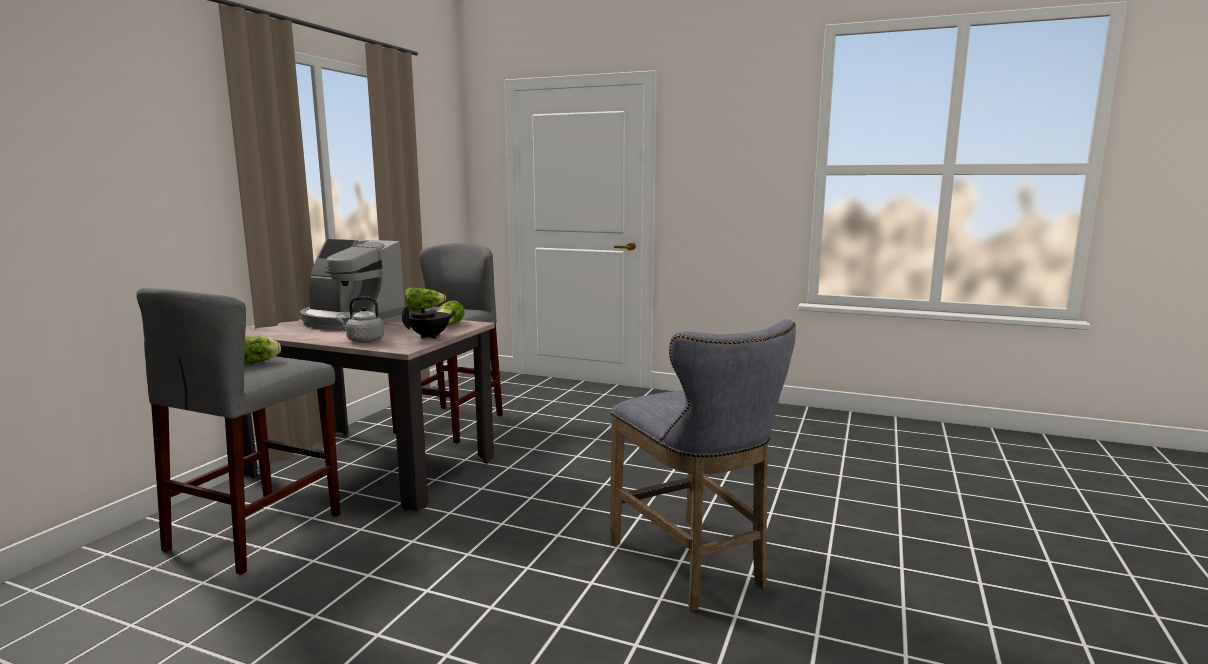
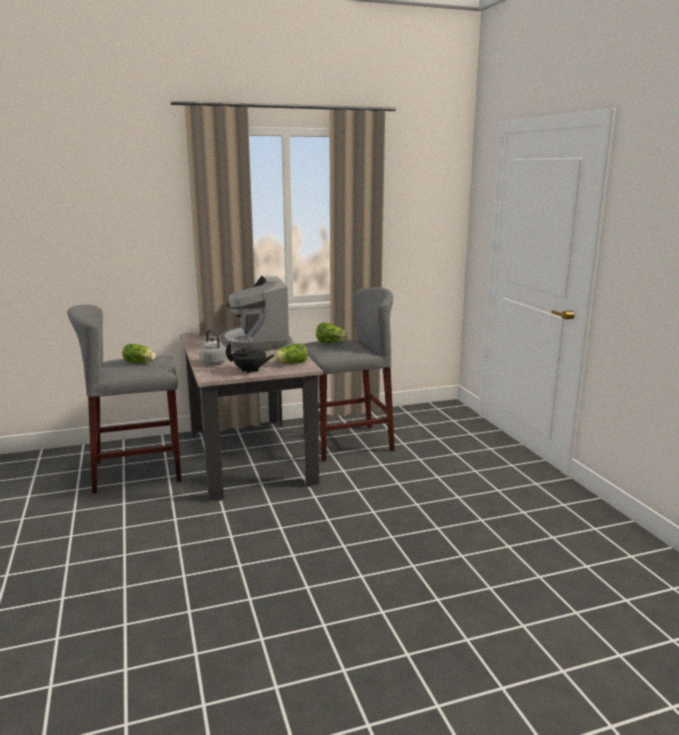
camera: 50 degrees right, 5 degrees up
grey stool [610,319,796,611] -> none

